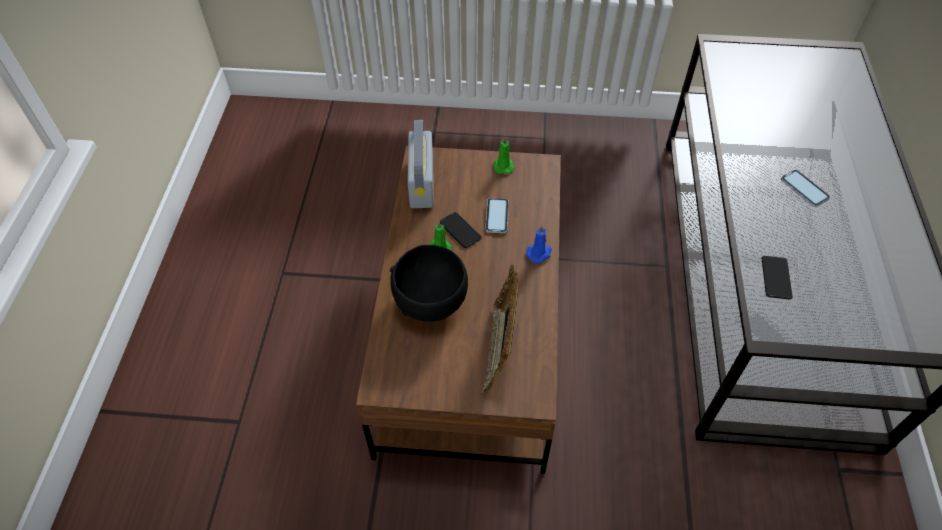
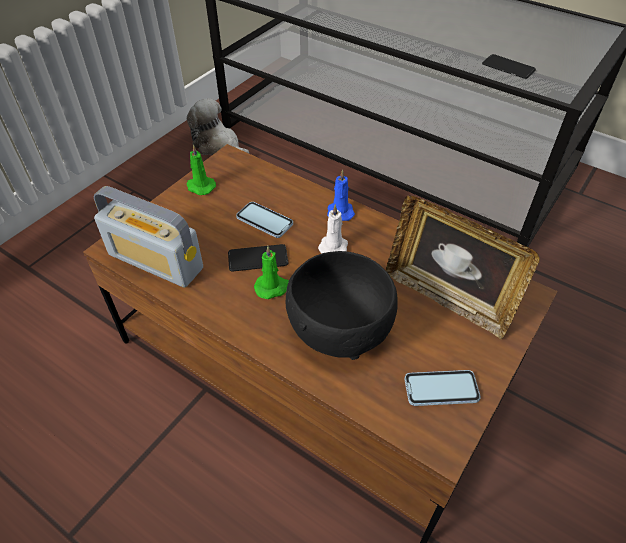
camera: 60 degrees left, 5 degrees down
phone [781,170,830,207] -> phone moved to [404,370,481,406]
none -> plush toy [187,98,249,155]
none -> white candle [318,204,348,254]

